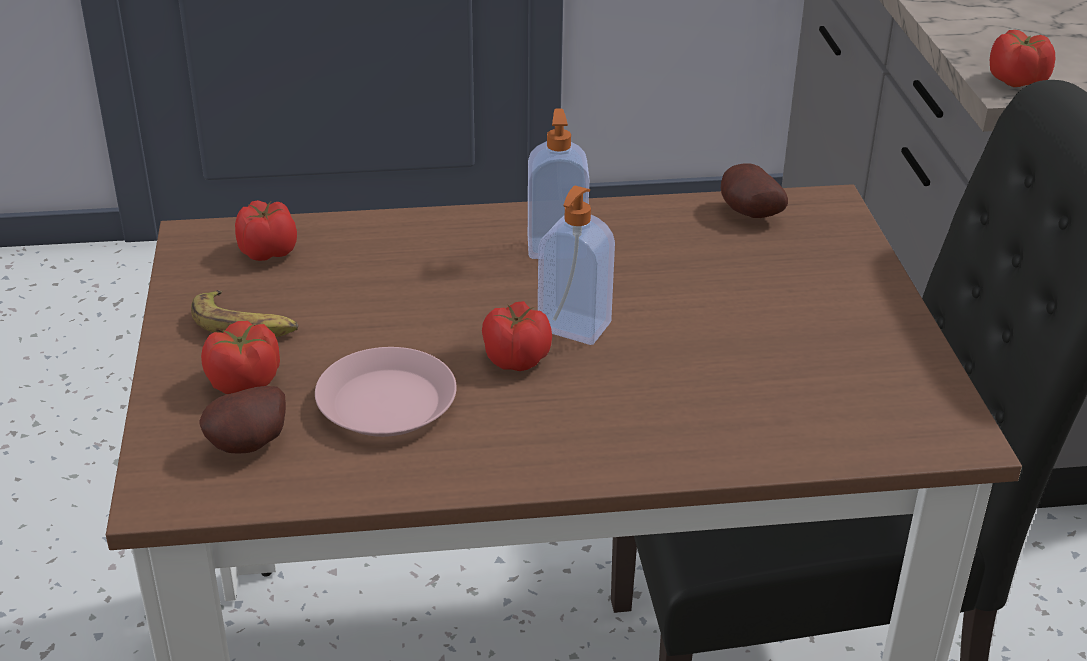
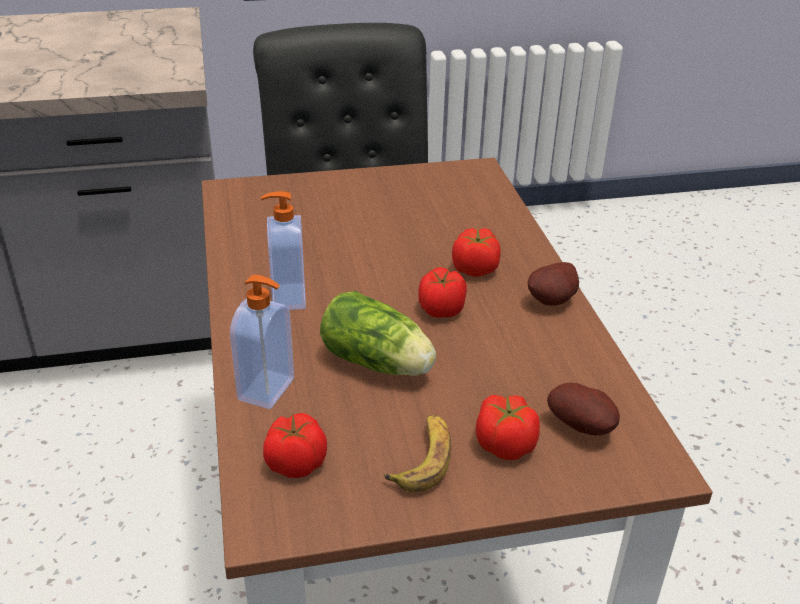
camera: 95 degrees left, 0 degrees up
pink plate [315,347,457,437] -> none
soap dispenser [538,186,615,345] -> soap dispenser moved to [230,275,294,409]
potato [721,163,788,218] -> potato moved to [528,262,579,306]
tomato [990,30,1055,87] -> tomato moved to [452,228,501,277]
none -> lettuce [320,291,436,376]

